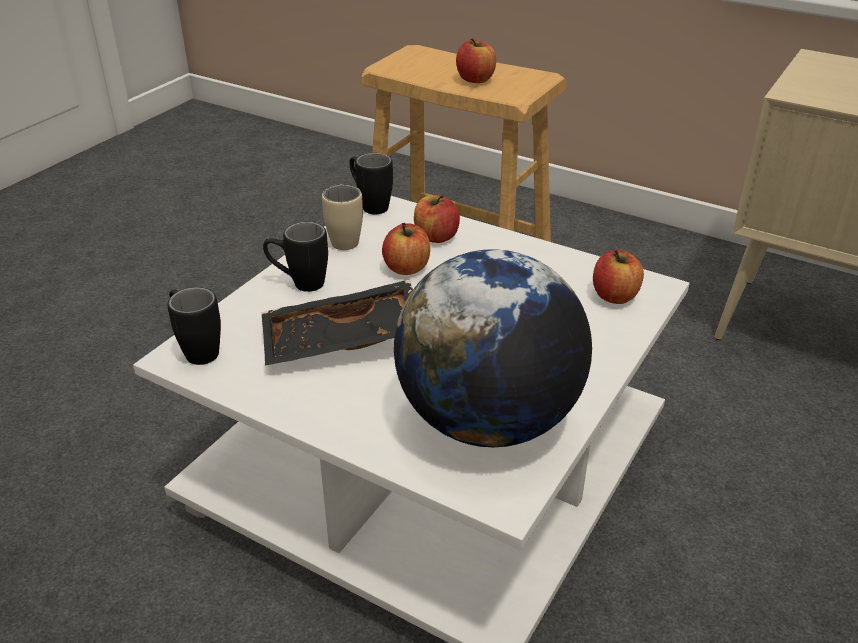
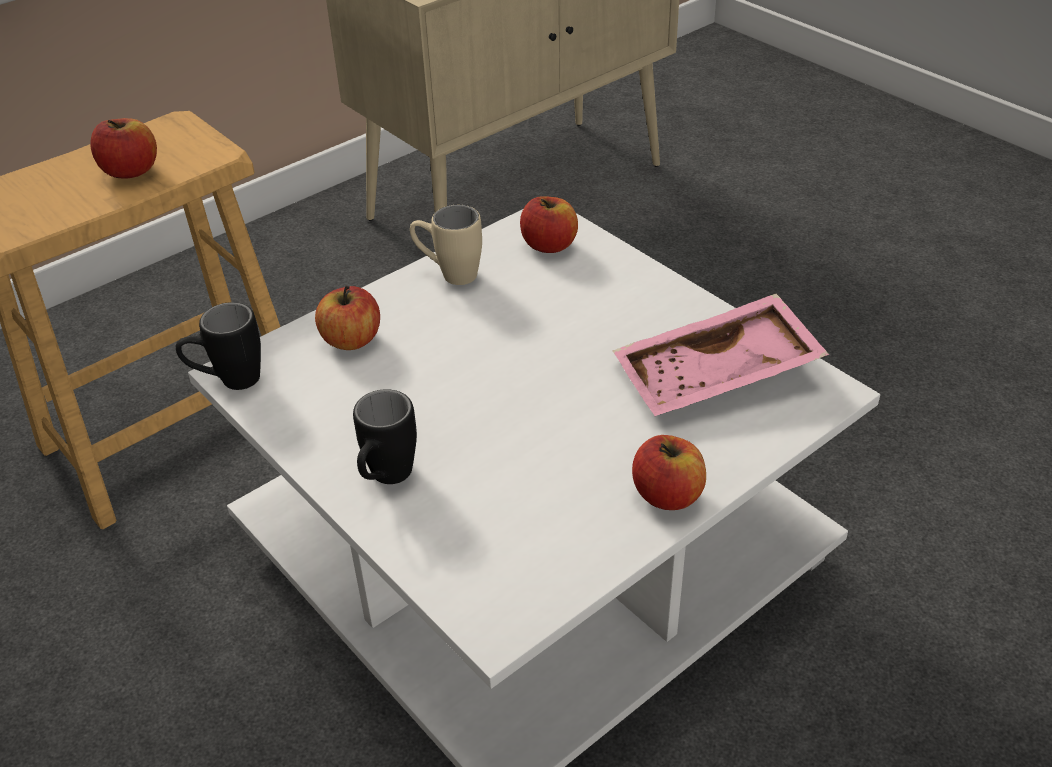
camera: 70 degrees left, 5 degrees up
black mug [168,287,221,365] -> none
black tray [262,280,413,366] -> none
beige mug [322,184,363,250] -> beige mug moved to [410,205,482,285]
apple [382,223,430,275] -> apple moved to [632,435,706,510]
globe [394,249,592,448] -> pink tray [613,294,829,416]

